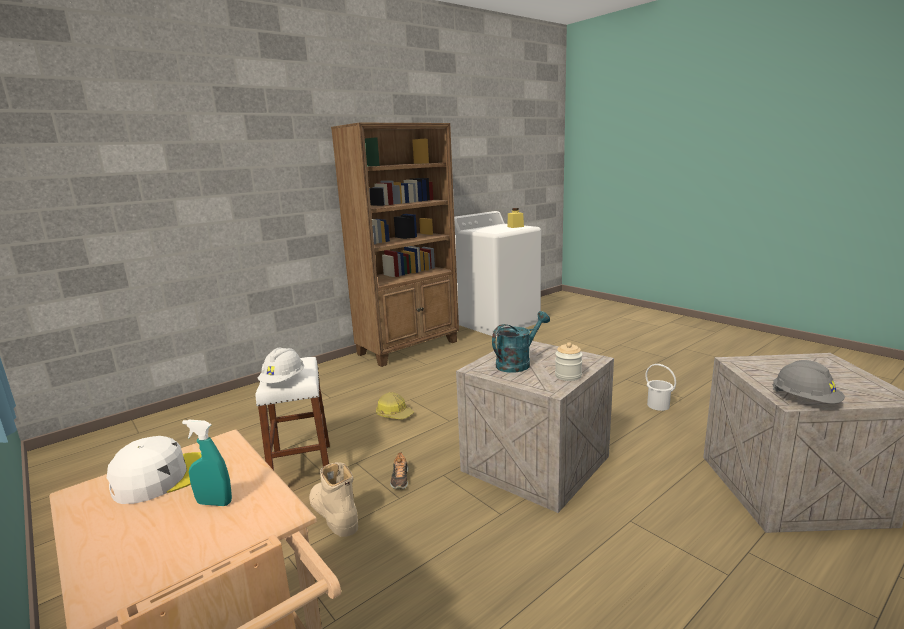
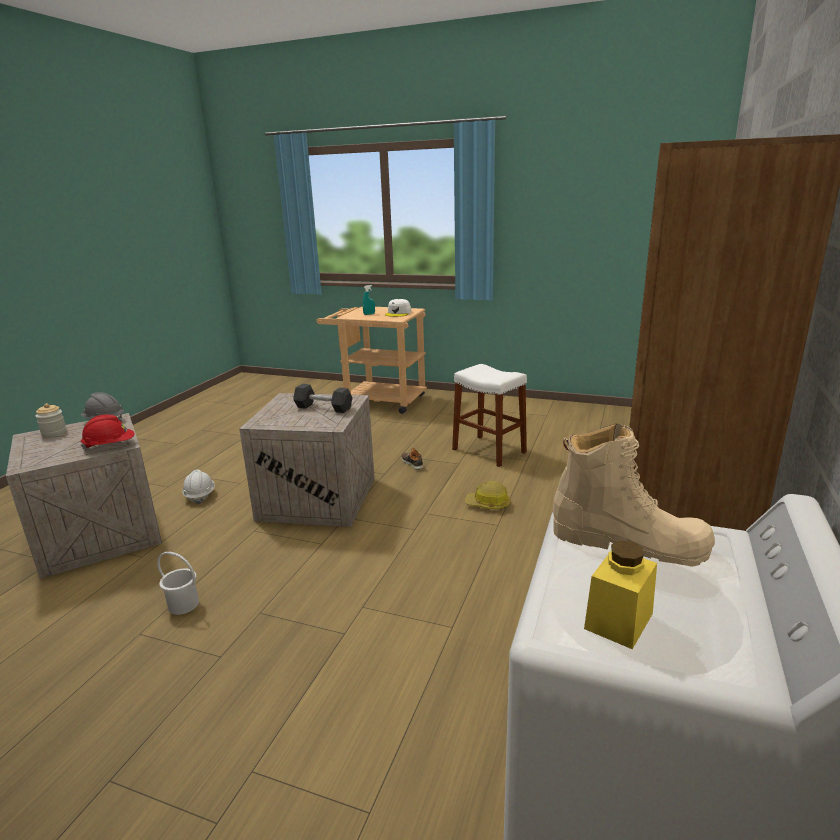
camera: 150 degrees right, 5 degrees up
white hard hat [258,348,304,383] -> white hard hat moved to [182,469,215,504]
beige boot [309,462,358,537] -> beige boot moved to [553,423,715,567]
turquoise watering can [492,311,550,373] -> black dumbbell [293,384,352,413]
jar [555,342,583,381] -> jar moved to [35,404,67,437]
none -> red hard hat [81,414,135,450]

